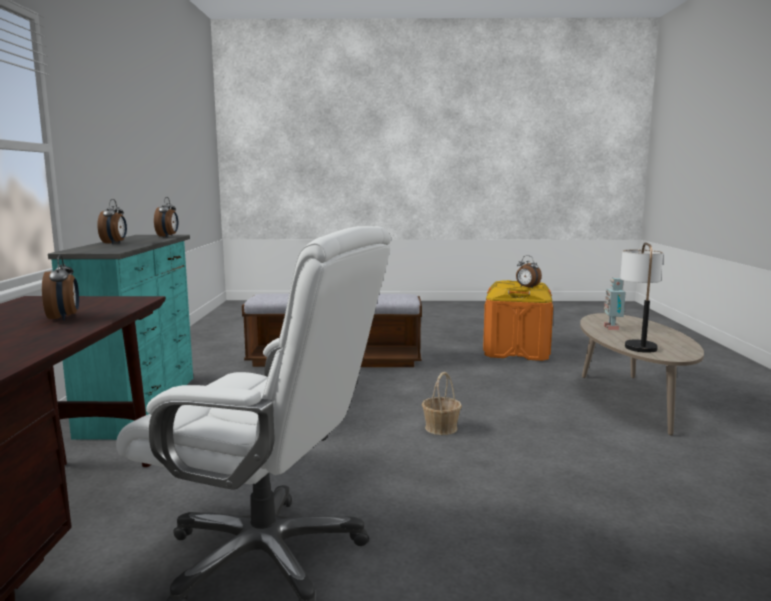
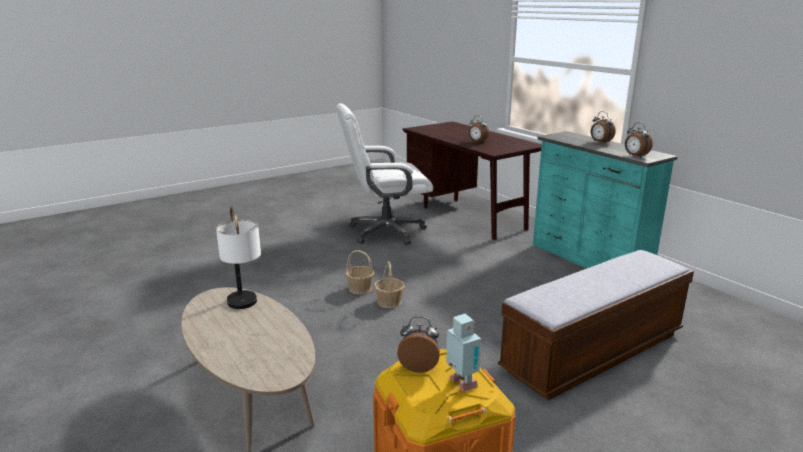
camera: 145 degrees right, 10 degrees up
toy robot [604,277,626,330] -> toy robot moved to [446,314,481,392]
none -> basket [345,250,374,294]

